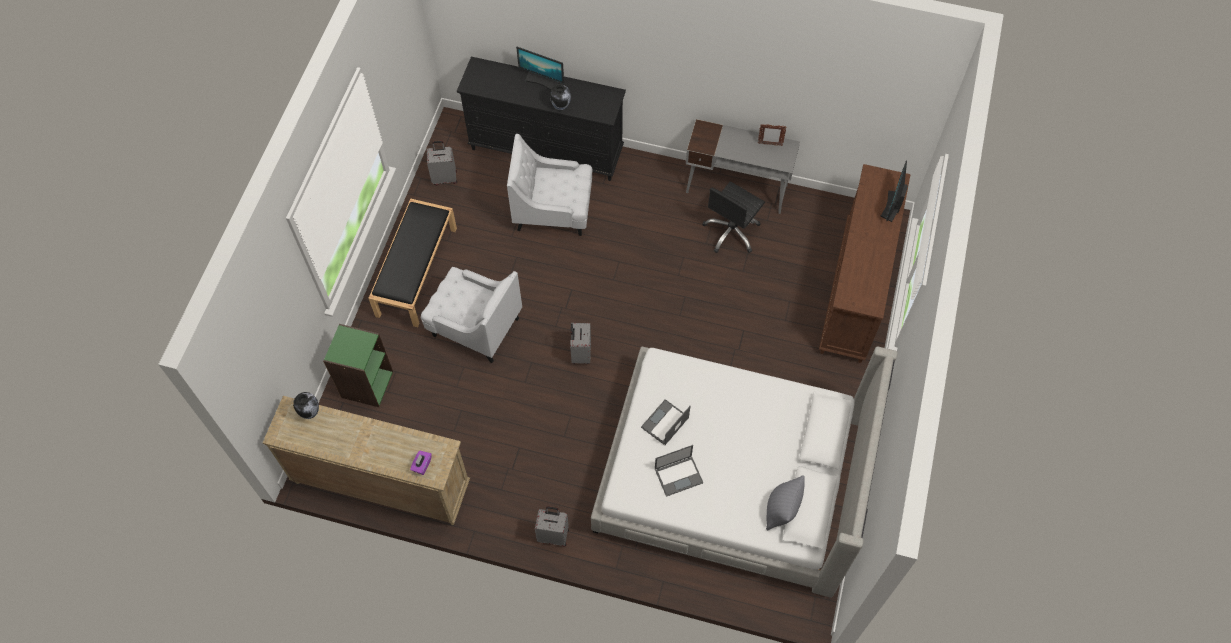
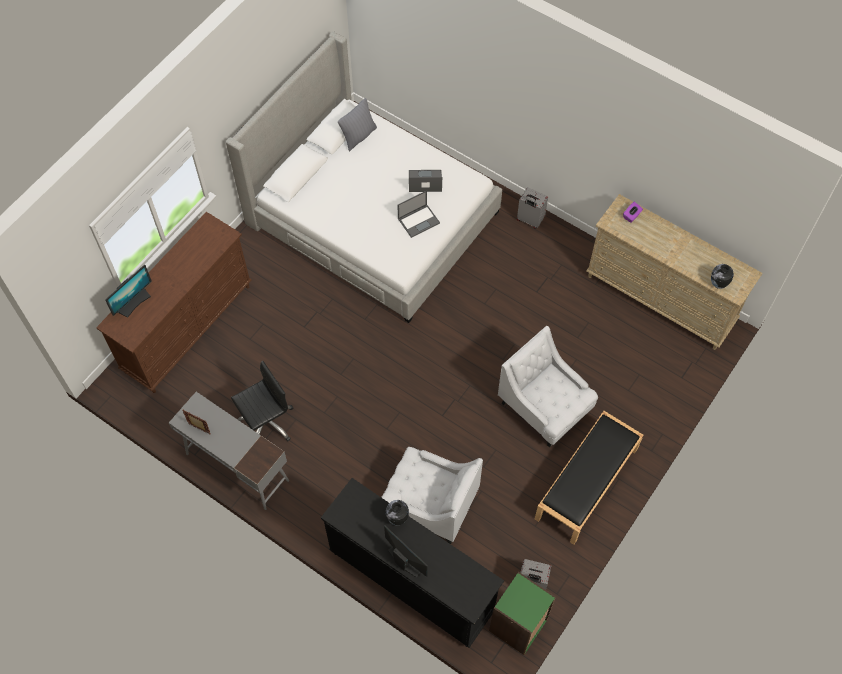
camera: 160 degrees left, 0 degrees up
green bookcase [323,324,393,407] -> green bookcase moved to [489,572,556,655]
grey suitcase [570,323,591,364] -> none

